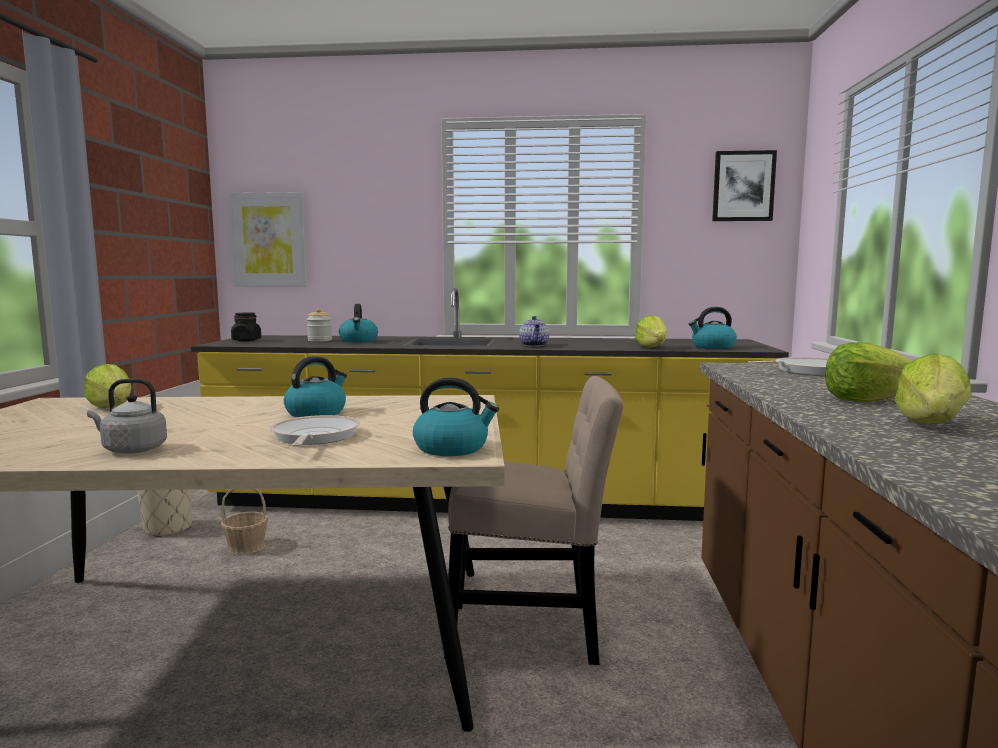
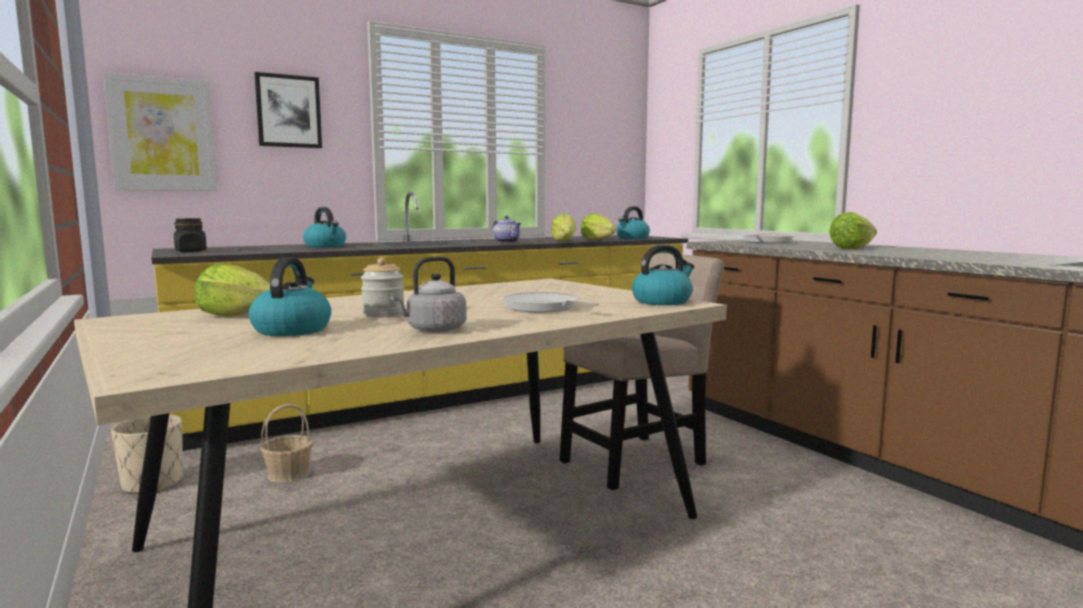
camera: 35 degrees left, 0 degrees up
kettle [284,356,347,417] -> kettle moved to [248,257,331,336]
jar [307,308,332,342] -> jar moved to [361,258,405,317]
picture [712,150,777,221] -> picture moved to [255,72,322,148]
lettuce [895,353,972,424] -> lettuce moved to [551,214,576,242]

